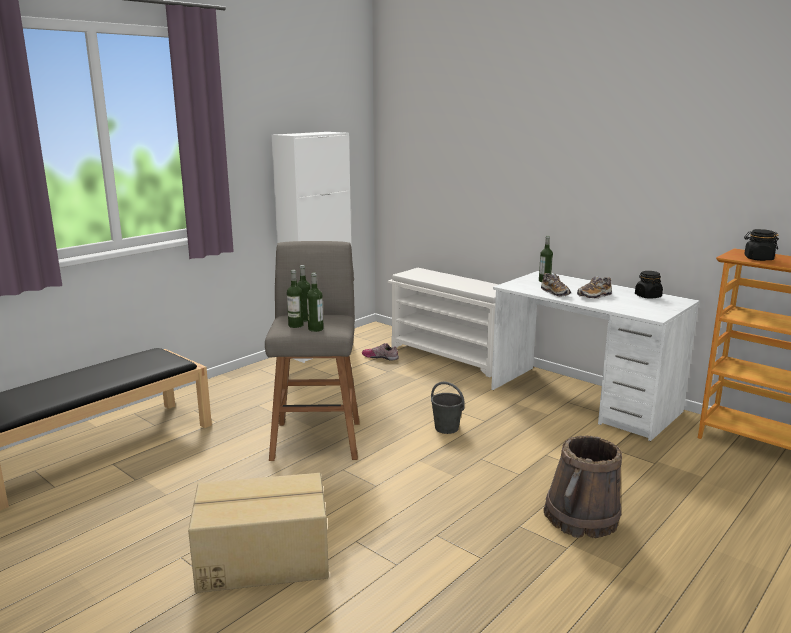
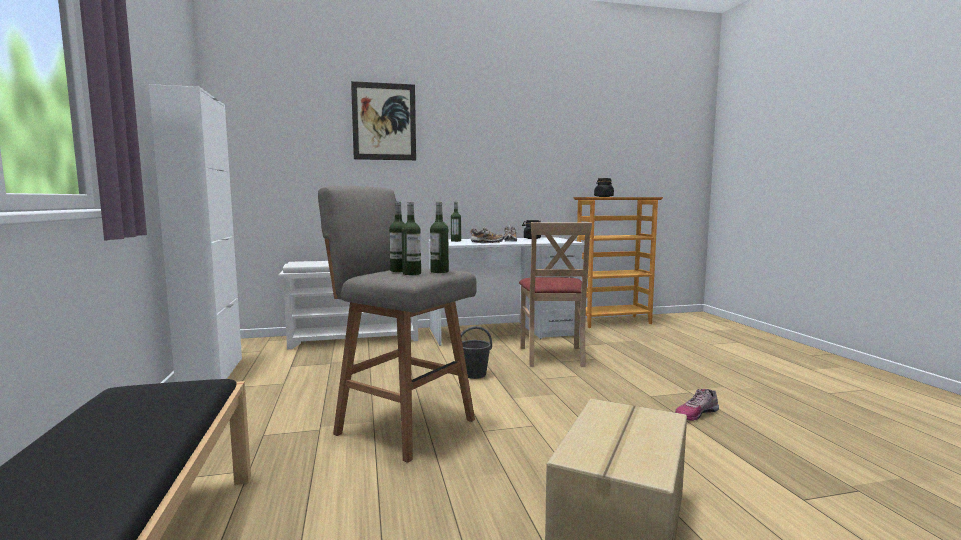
camera: 55 degrees left, 10 degrees down
shoe [362,343,399,361] -> shoe moved to [675,389,719,421]
brown bucket [543,436,622,538] -> none
none -> picture [351,81,416,160]
none -> beige chair [519,222,592,367]

